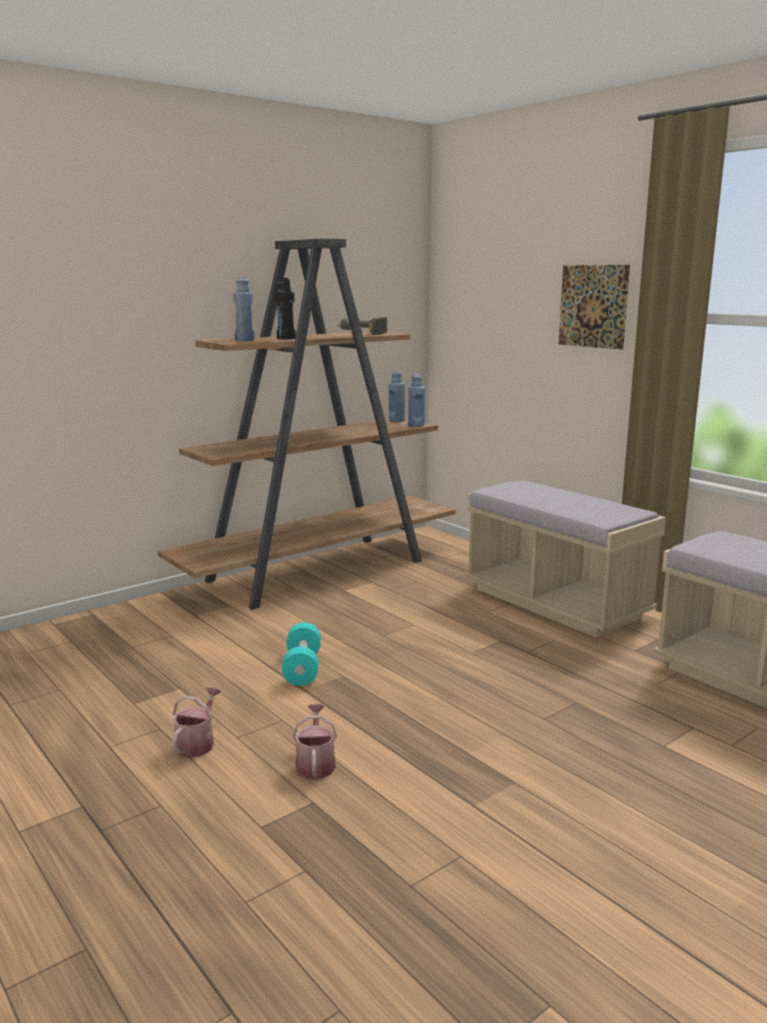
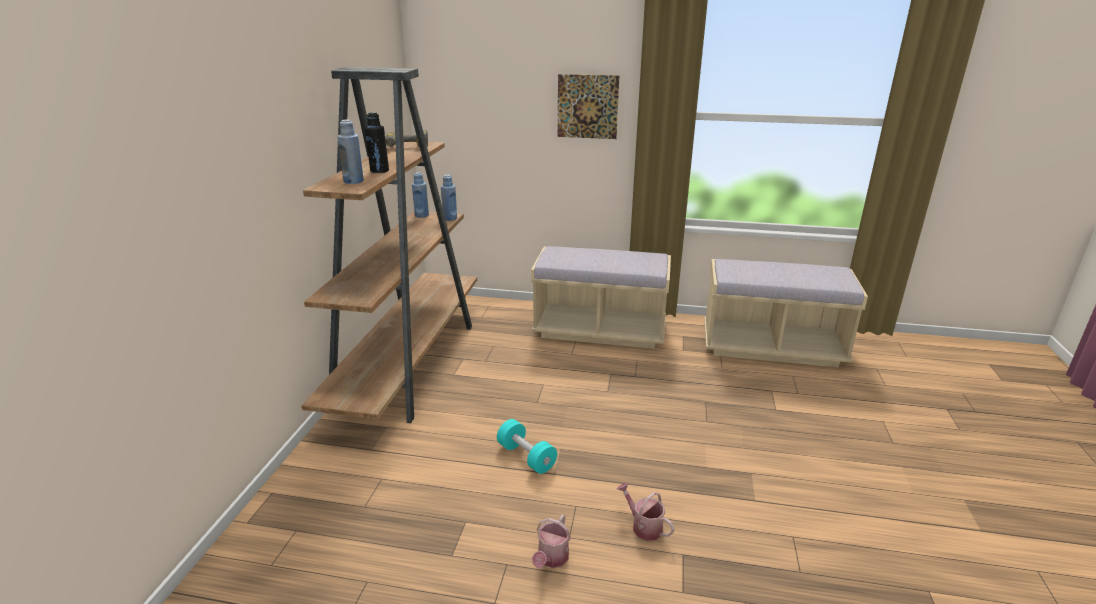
camera: 40 degrees left, 10 degrees up
watering can [172,687,221,758] -> watering can turned 135 degrees counterclockwise [532,515,571,568]

